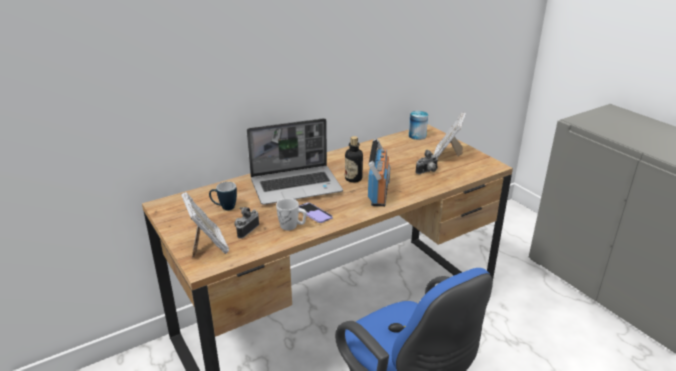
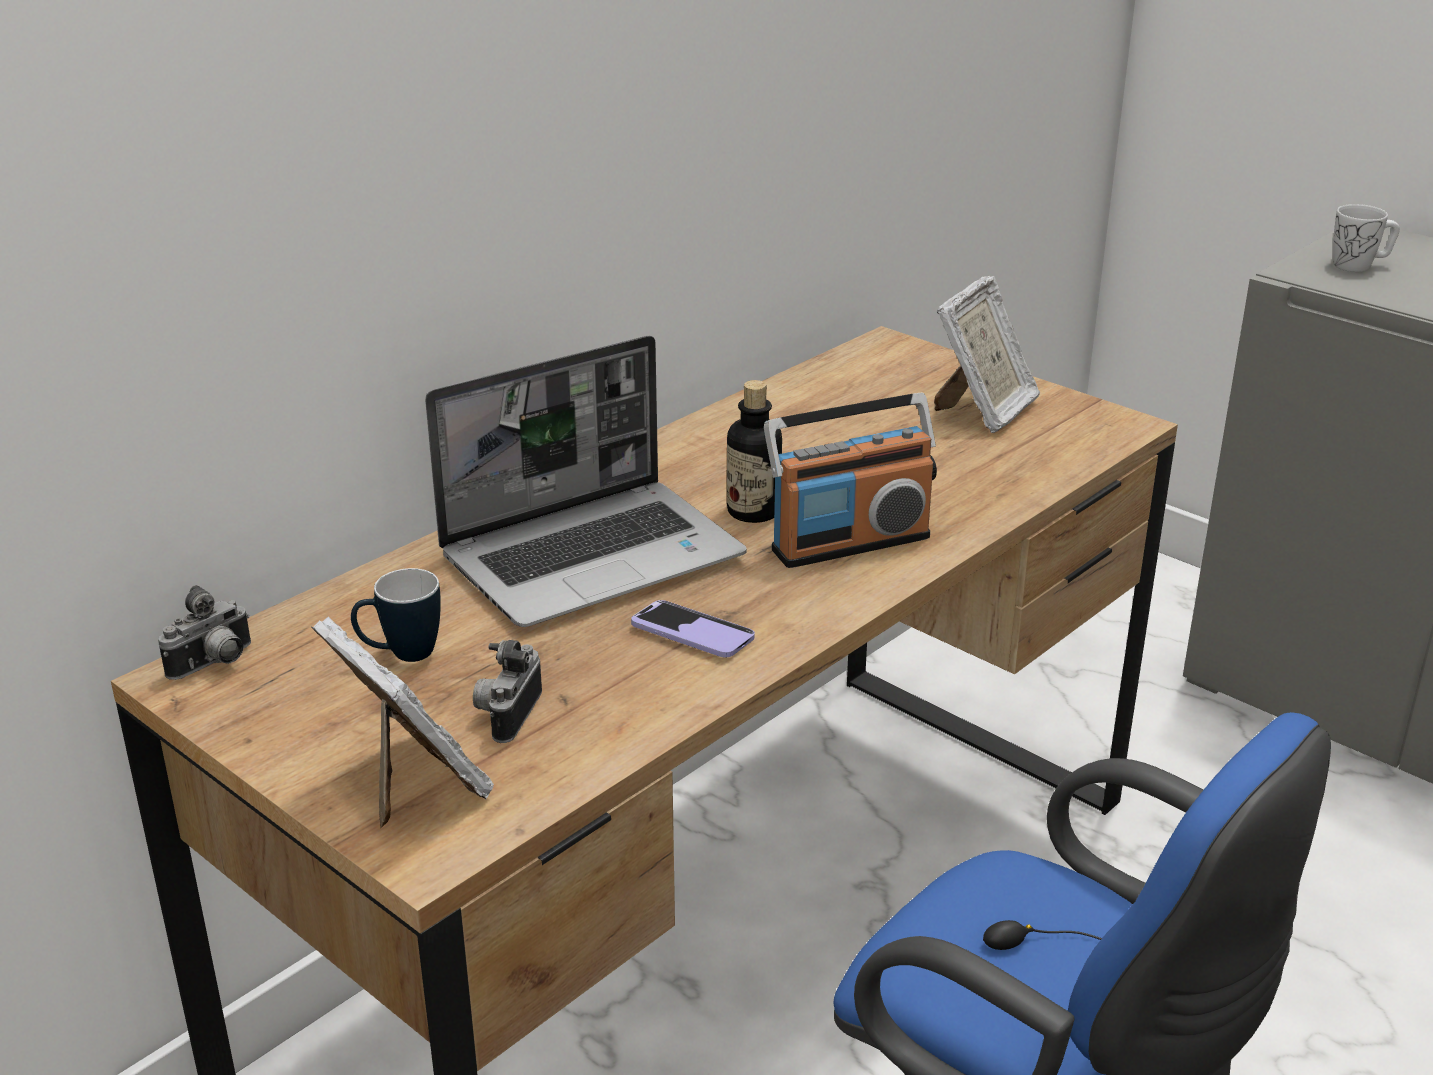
camera: 15 degrees left, 0 degrees up
white mug [276,198,307,231] -> white mug moved to [1333,204,1400,272]
radio [368,138,390,207] -> radio turned 75 degrees clockwise [764,392,937,568]
can [409,111,428,140] -> none
camera [416,150,438,174] -> camera moved to [158,585,251,680]
picture frame [433,112,466,158] -> picture frame turned 150 degrees counterclockwise [934,276,1040,433]

